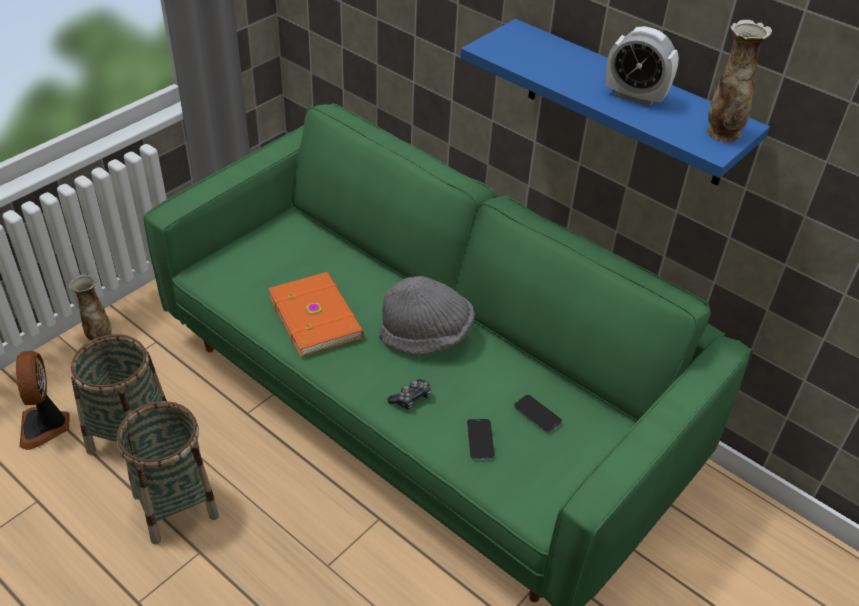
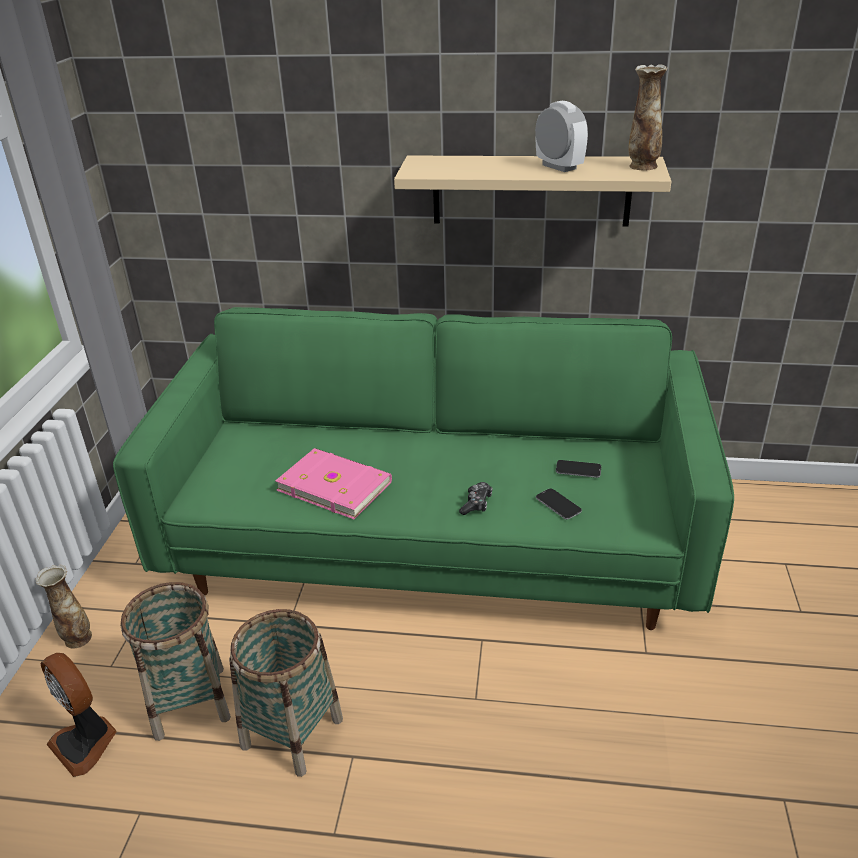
camera: 30 degrees left, 10 degrees down
orange book [268,272,364,357] -> pink book [275,448,392,519]
grey hat [379,276,475,355] -> none
blue shelf [460,19,770,185] -> beige shelf [394,156,671,227]
alarm clock [606,26,679,107] -> alarm clock turned 120 degrees counterclockwise [535,101,588,172]

